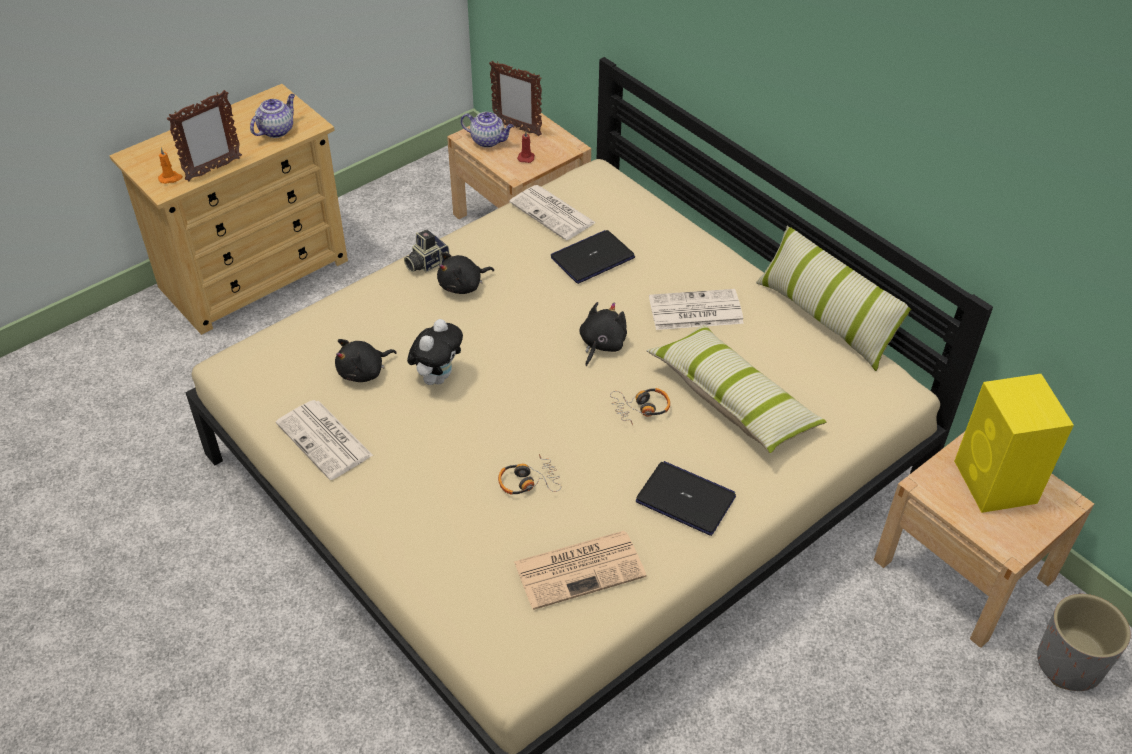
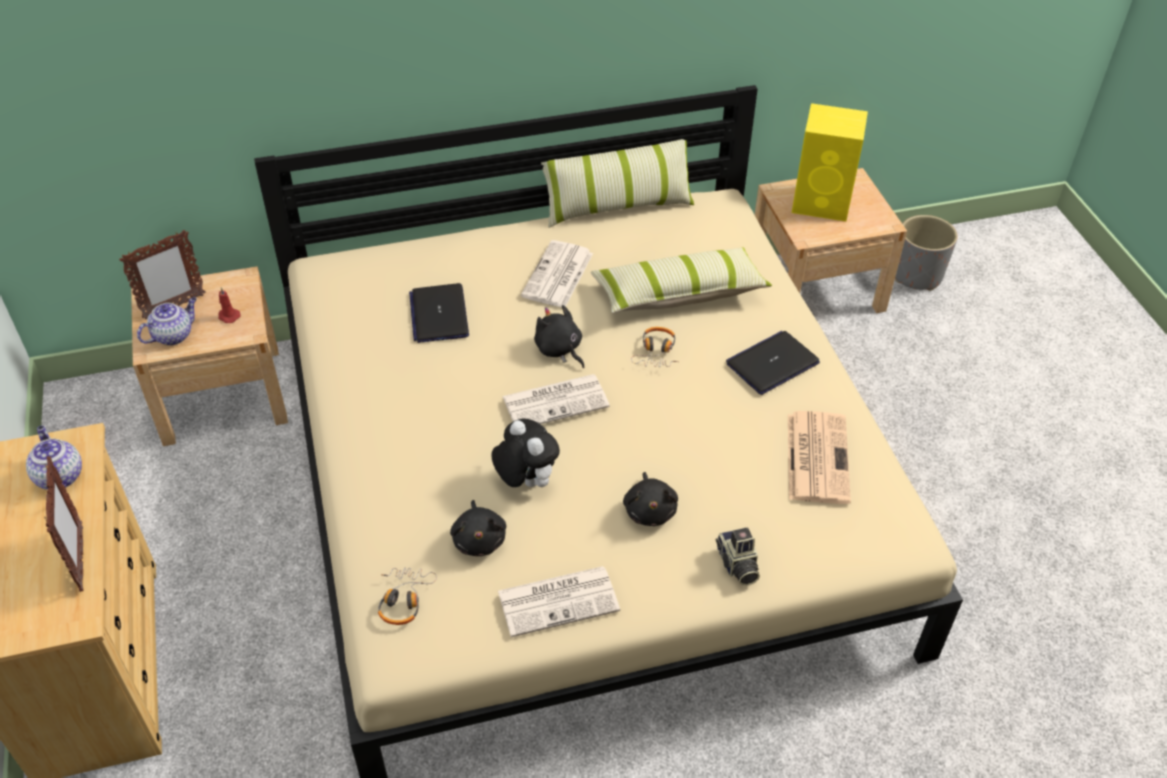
camera: 65 degrees left, 0 degrees up
orange candle [158,148,183,184] -> none
camera [404,229,450,272] -> camera moved to [716,527,760,585]
black plush toy [437,252,494,294] -> black plush toy moved to [623,472,678,526]
headphones [498,454,562,495] -> headphones moved to [378,568,437,625]
newspaper [509,185,596,240] -> newspaper moved to [502,374,610,424]

